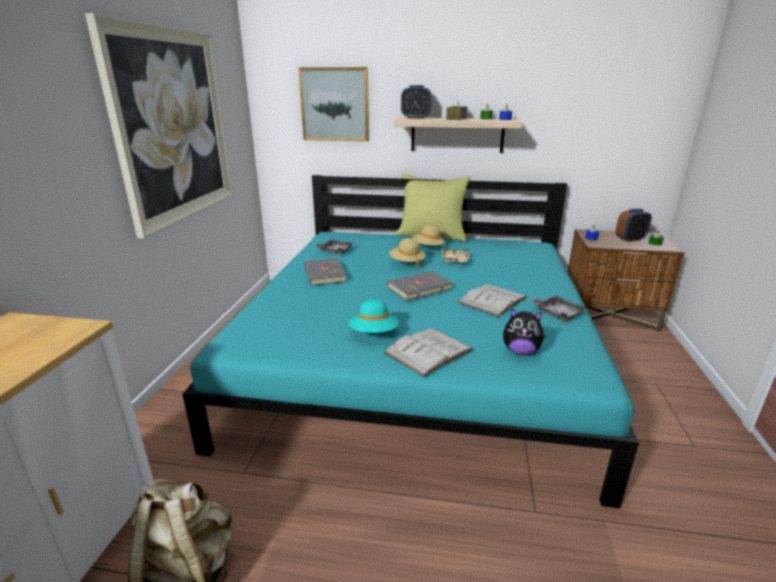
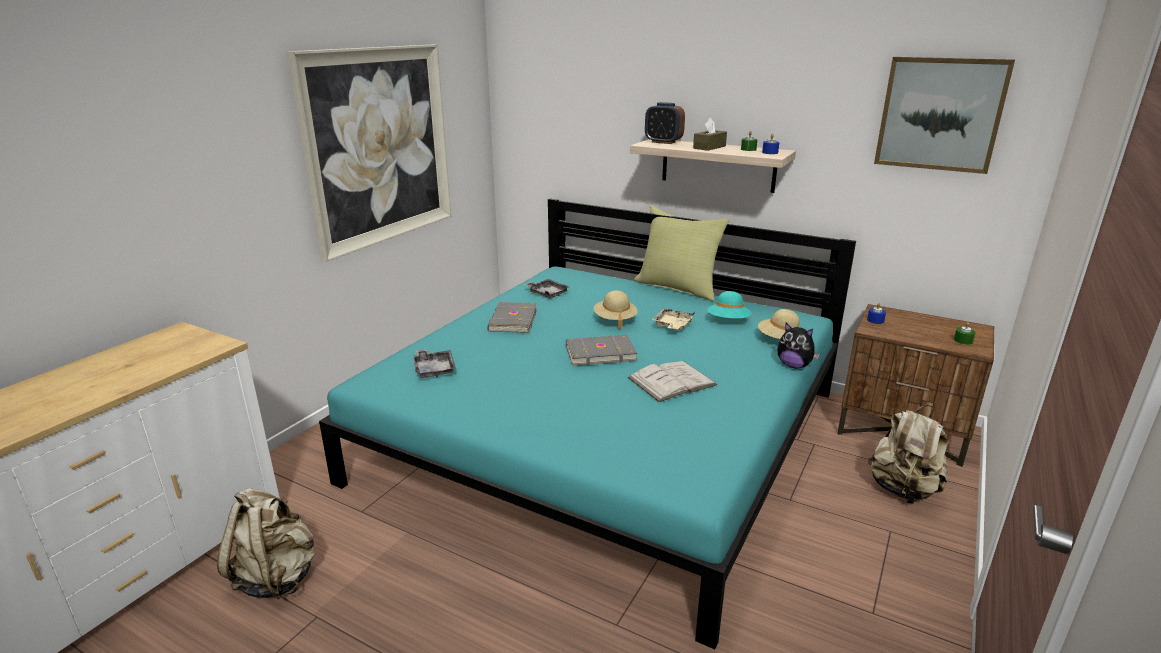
camera: 20 degrees right, 0 degrees up
picture [298,67,369,142] -> picture moved to [874,57,1015,174]
turquoise hat [349,299,399,333] -> turquoise hat moved to [707,291,752,319]
white book [384,328,473,377] -> none
beige hat [412,225,445,245] -> beige hat moved to [758,309,801,339]
plush toy [503,308,546,355] -> plush toy moved to [777,323,820,369]
grey tray [530,295,587,322] -> grey tray moved to [413,349,456,378]
alarm clock [616,208,652,242] -> none
none -> beige backpack [868,405,948,504]

